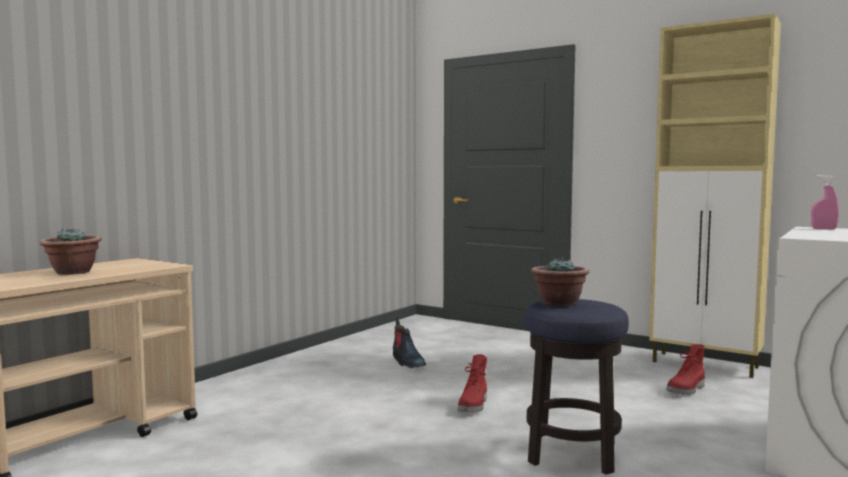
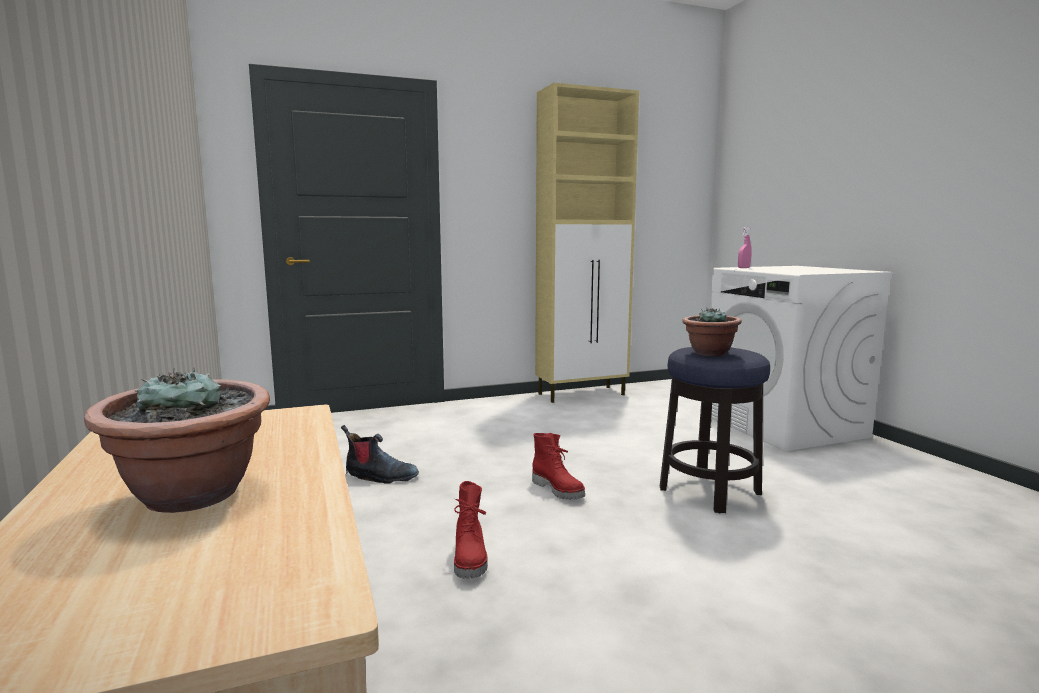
camera: 55 degrees left, 5 degrees up
red boot [666,344,705,395] -> red boot moved to [454,481,488,579]

